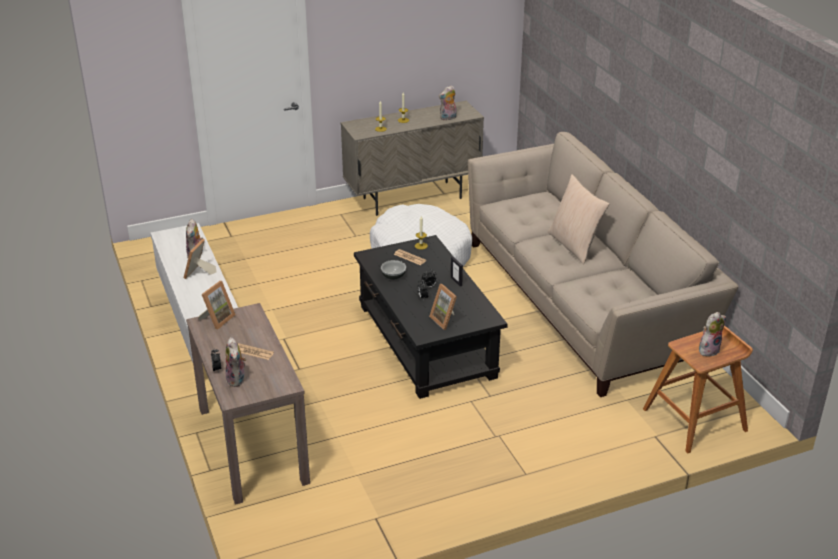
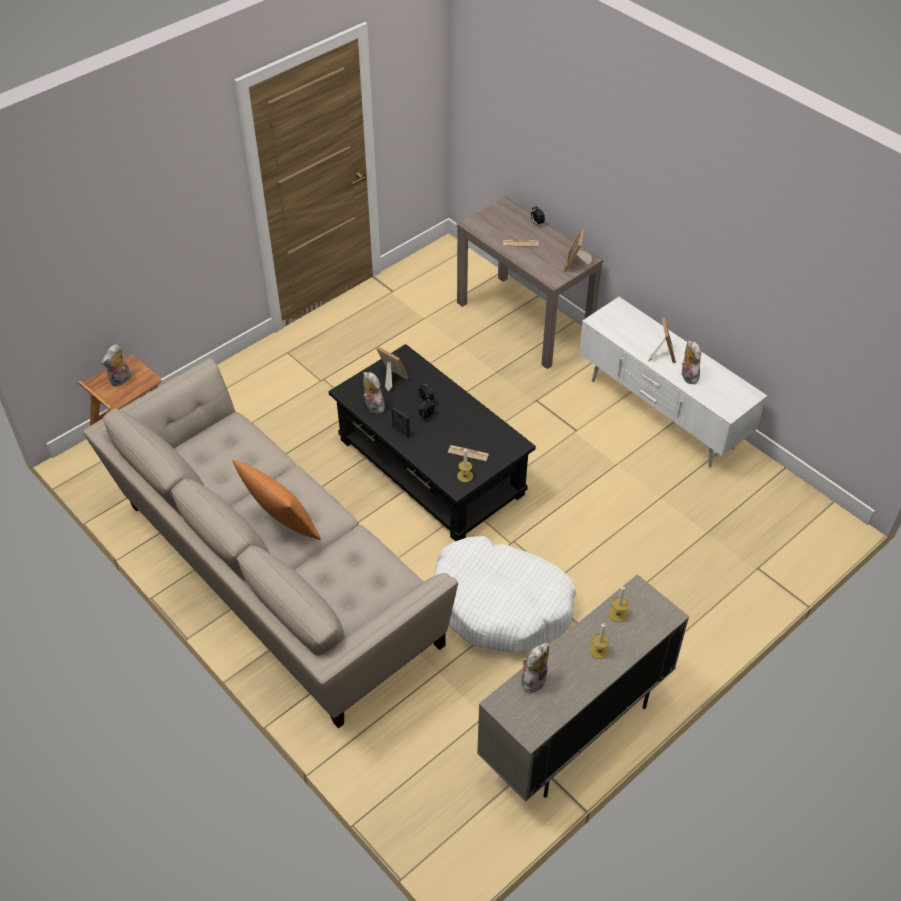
camera: 160 degrees right, 15 degrees up
plush toy [225,337,247,387] -> plush toy moved to [363,372,385,414]
bowl [381,260,406,280] -> none
beige pillow [548,174,609,264] -> orange pillow [232,460,321,540]

